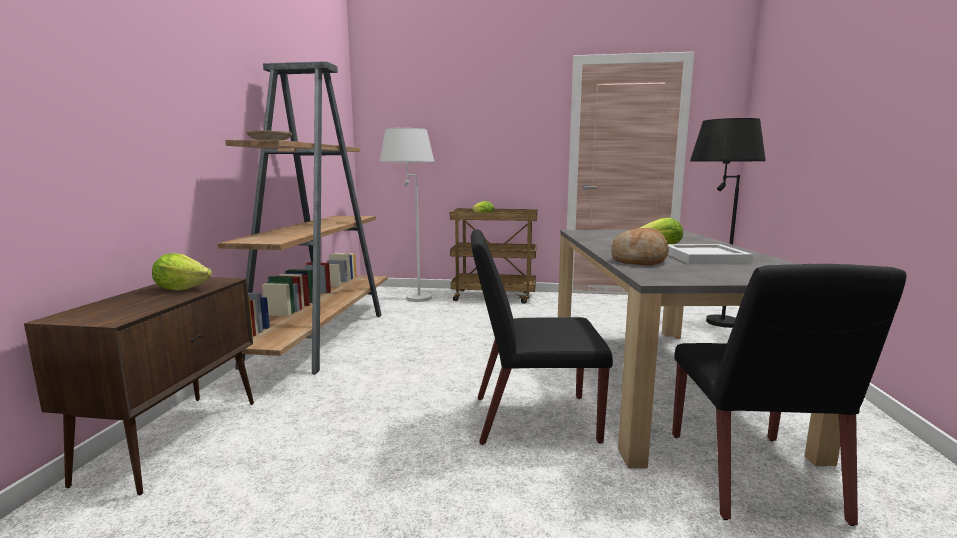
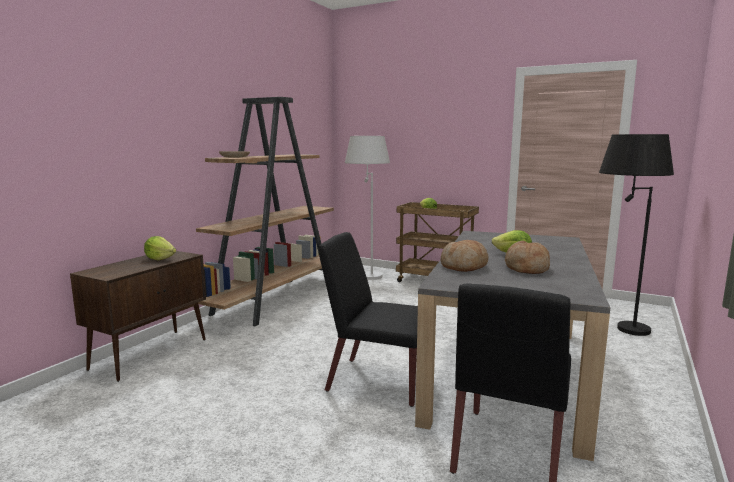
camera: 20 degrees right, 0 degrees up
white tray [668,244,753,264] -> bread [505,241,550,274]

